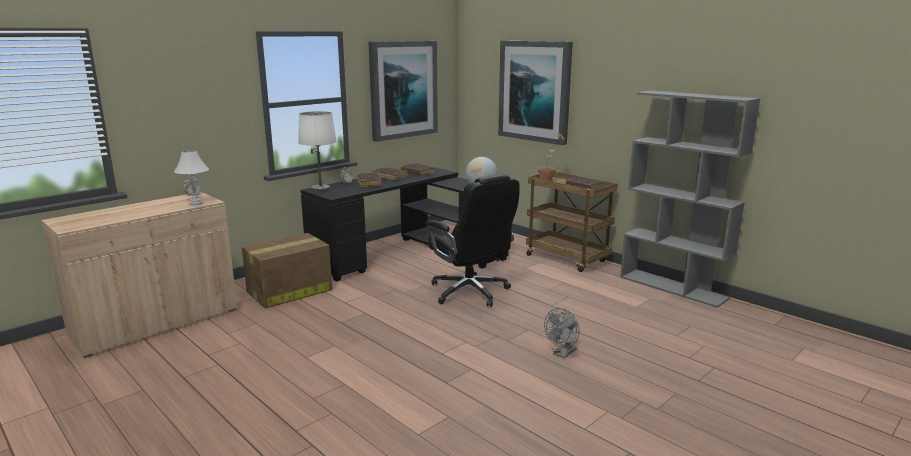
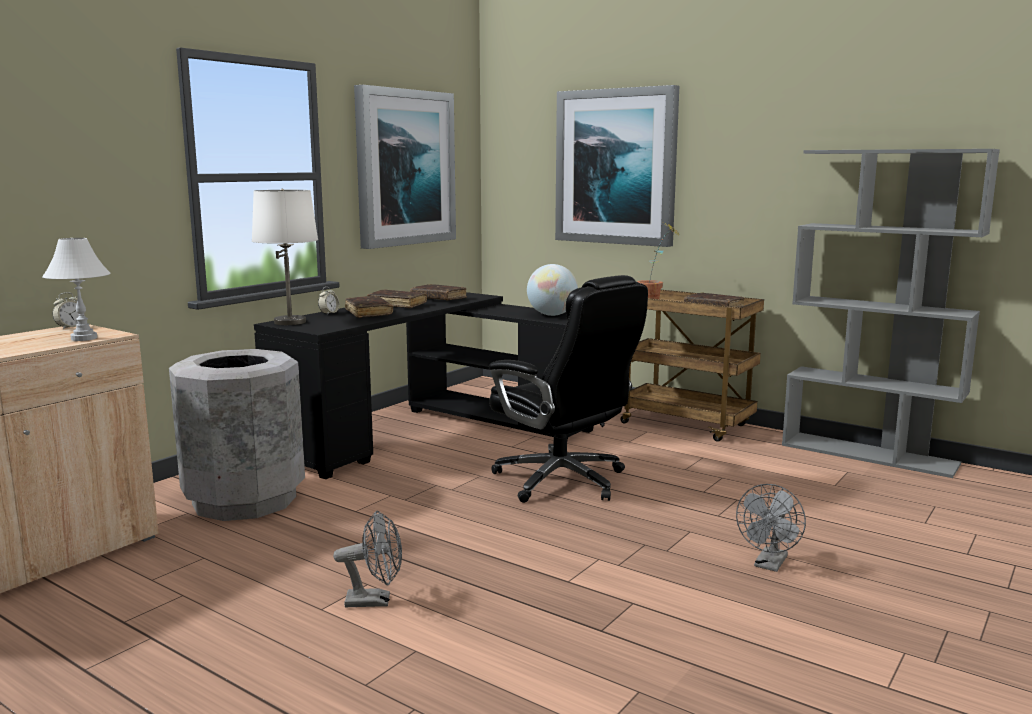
camera: 10 degrees left, 5 degrees down
cardboard box [242,233,332,308] -> grey trash can [169,349,305,521]
none -> grey fan [333,510,402,607]

